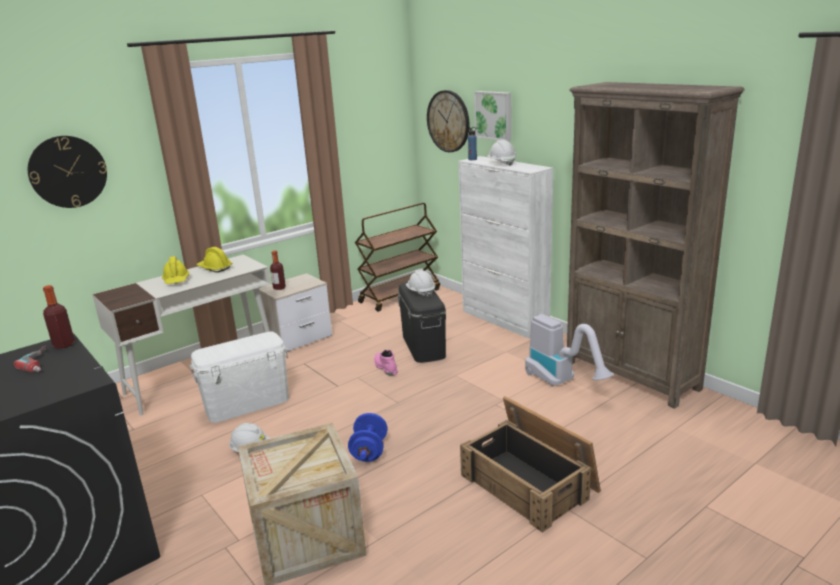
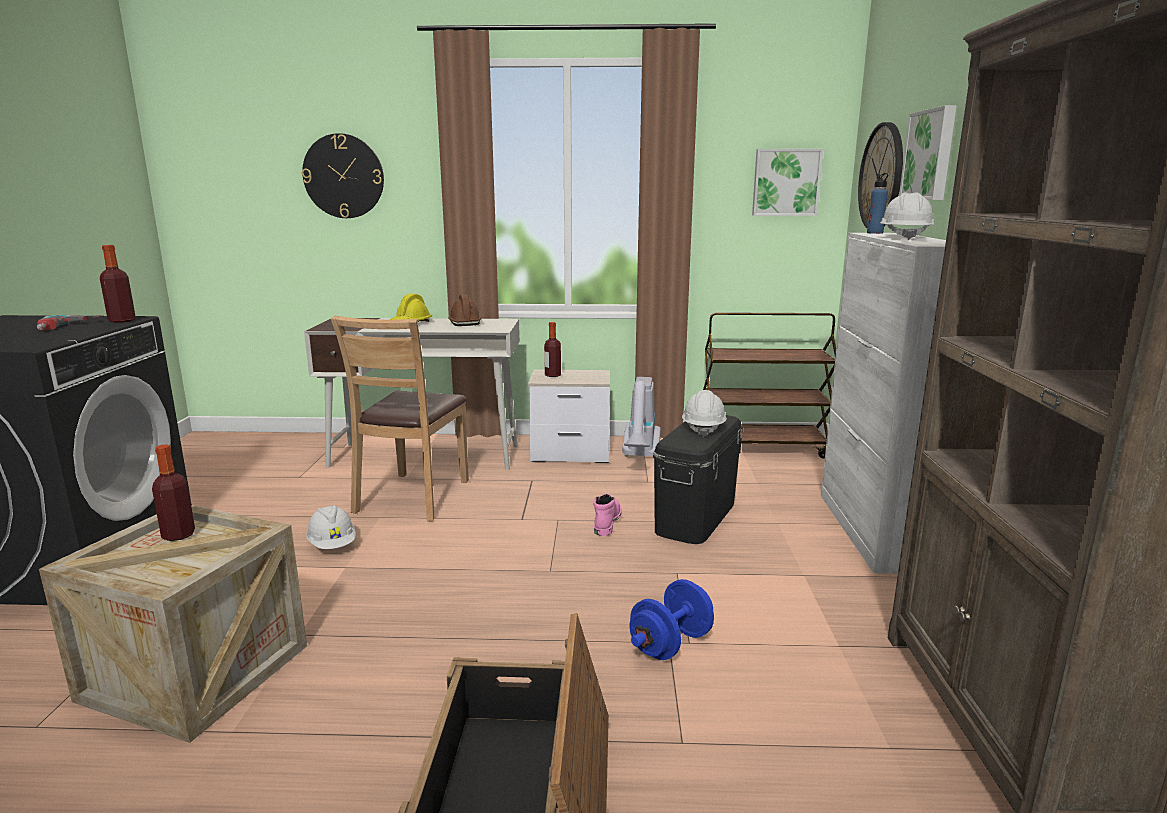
camera: 40 degrees right, 5 degrees down
white storage box [190,331,289,423] -> brown chair [331,316,469,522]
yellow hard hat [196,247,232,273] -> brown hard hat [448,294,481,326]
blue dumbbell [348,413,387,462] -> blue dumbbell moved to [629,579,714,660]
vacuum cleaner [525,314,614,387] -> vacuum cleaner moved to [622,377,661,458]
none -> bottle [152,444,195,541]
none -> picture [752,149,823,216]

